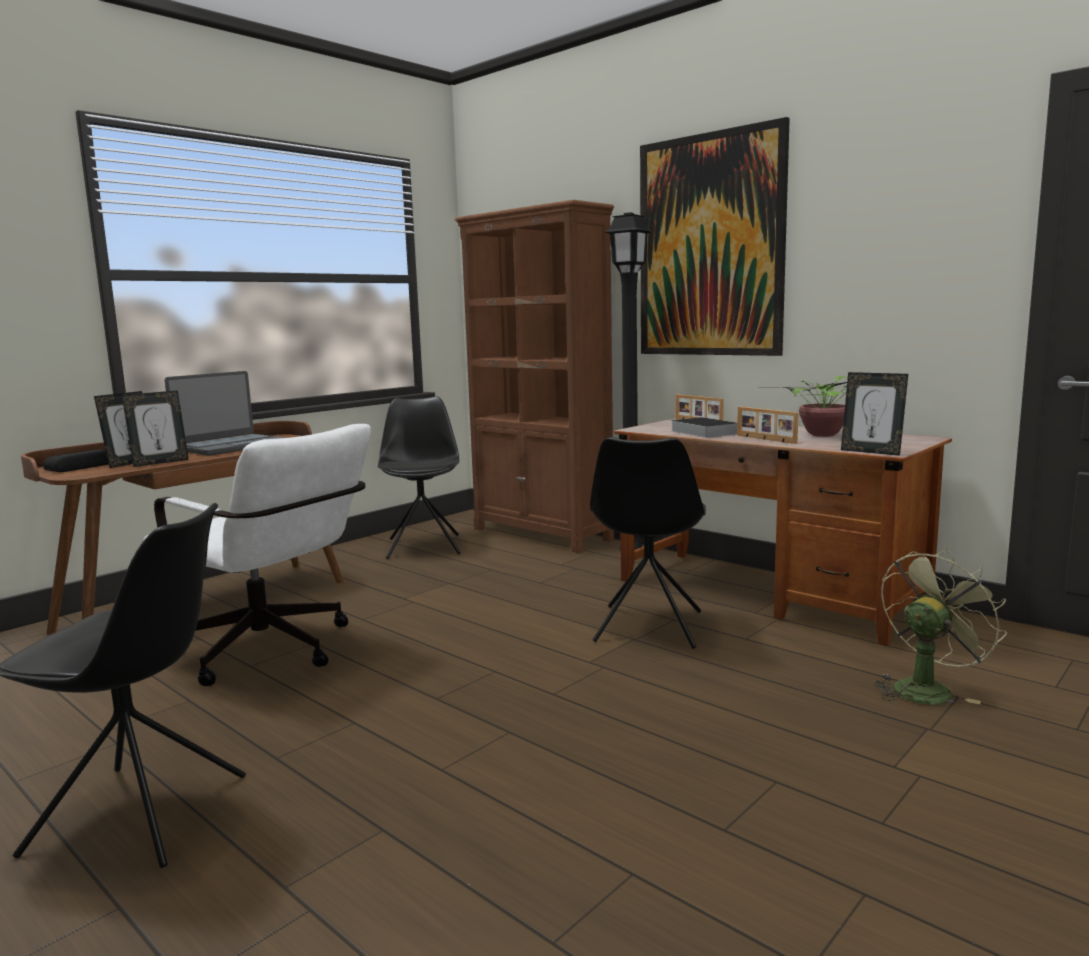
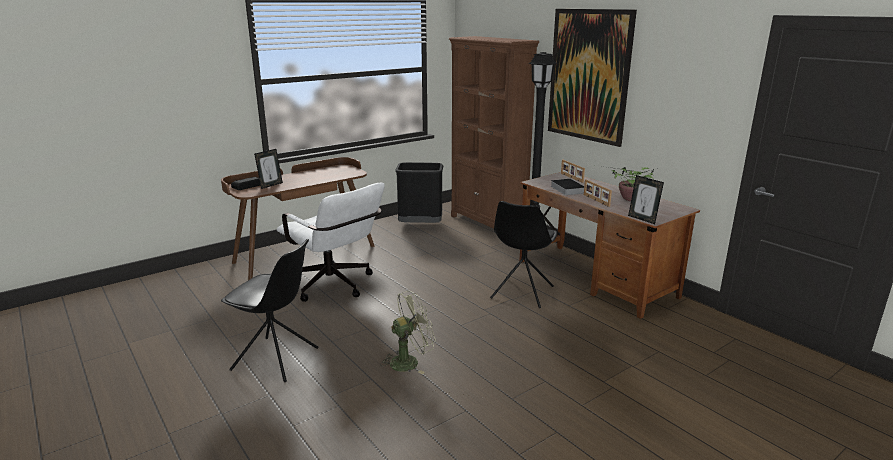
camera: 10 degrees right, 10 degrees up
picture frame [122,390,189,467] -> none
laptop [165,371,285,456] -> none
black chair [378,396,461,559] -> black trash can [395,162,443,223]
green fan [874,548,1007,704] -> green fan moved to [380,291,436,374]

